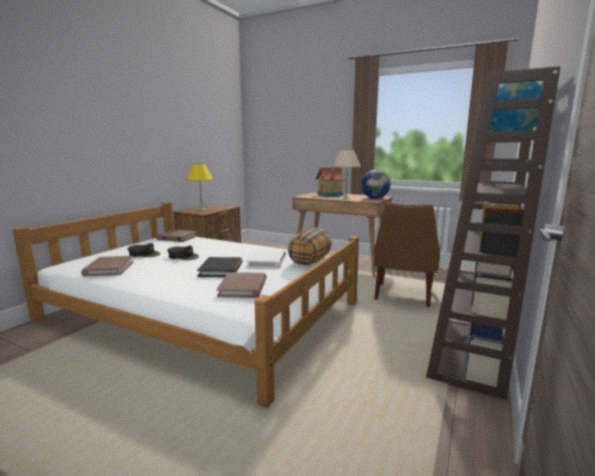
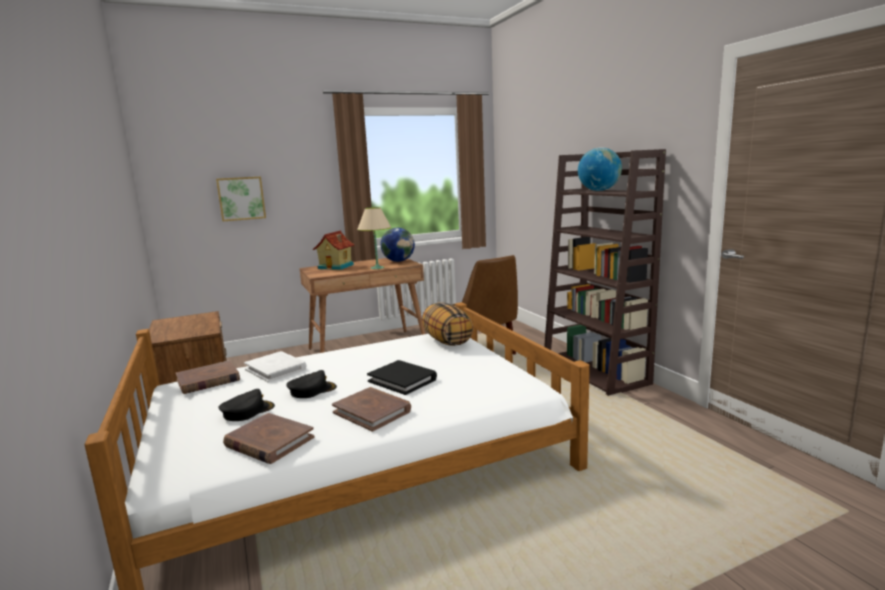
camera: 50 degrees left, 0 degrees up
yellow table lamp [186,163,213,211] -> none
brown book [217,272,267,298] -> brown book moved to [332,387,411,432]
white book [246,250,286,268] -> white book moved to [244,351,307,383]
none -> picture [216,177,266,221]

